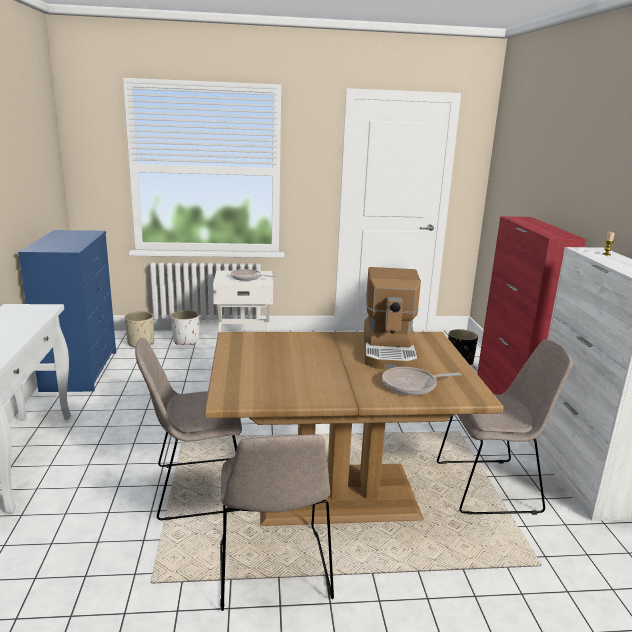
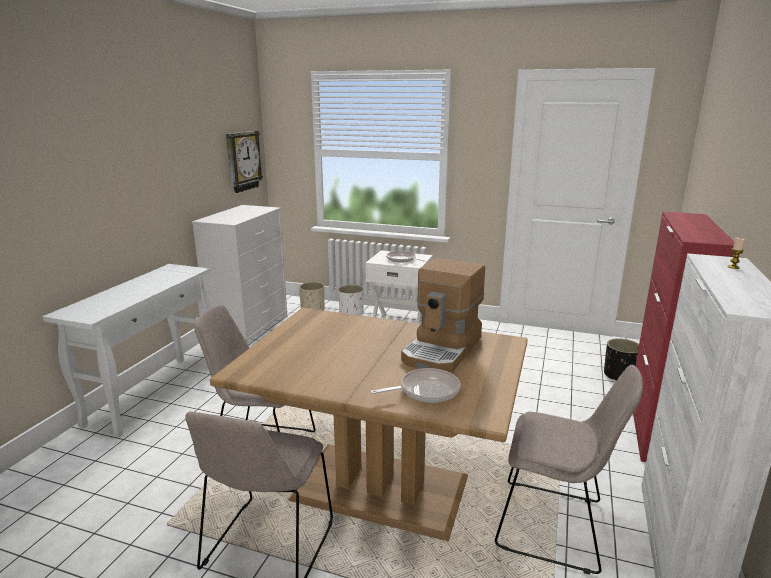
camera: 25 degrees right, 0 degrees up
blue dresser [18,230,116,392] -> white dresser [192,205,287,344]
frying pan [382,367,462,395] -> frying pan turned 150 degrees clockwise [371,368,460,403]
none -> wall clock [226,131,263,193]

